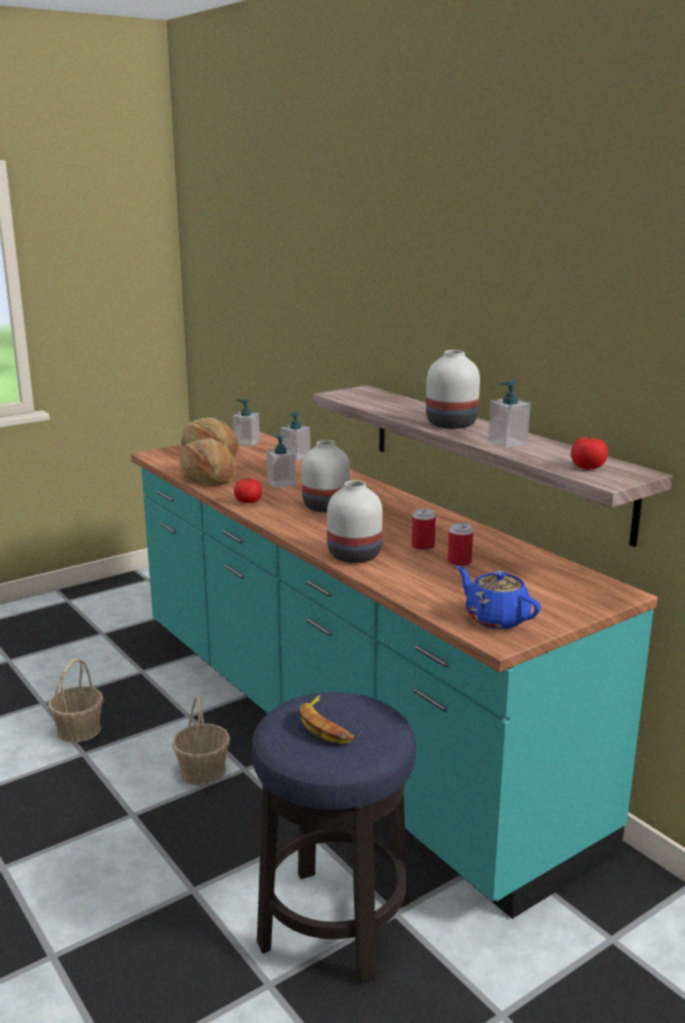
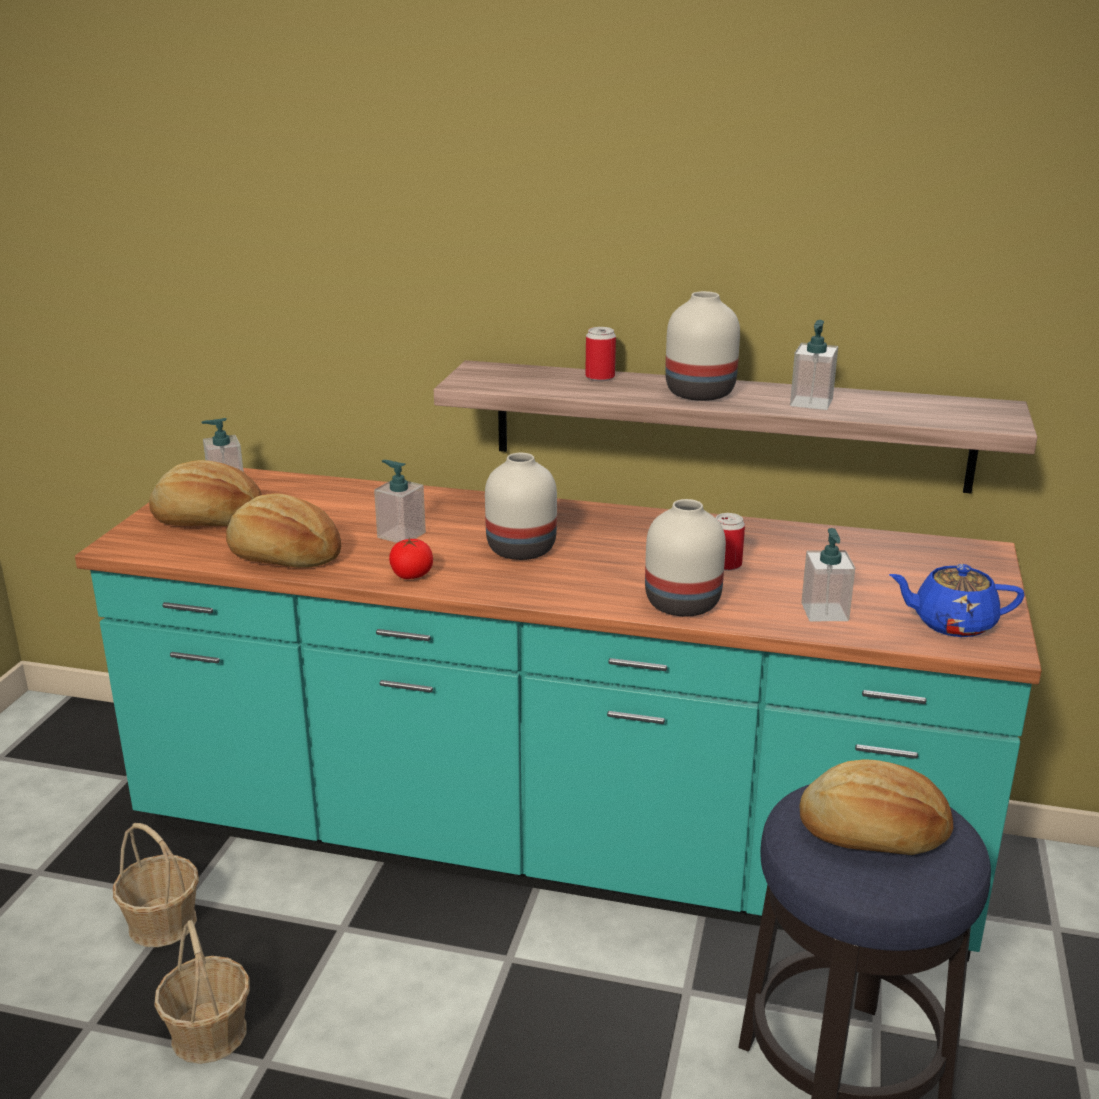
camera: 40 degrees left, 5 degrees up
basket [172,694,230,785] -> basket moved to [113,823,199,947]
soap dispenser [281,411,311,461] -> soap dispenser moved to [801,528,855,621]
banana [299,695,354,744] -> bread [799,759,953,855]
can [448,523,473,567] -> can moved to [585,327,616,381]
tomato [571,437,608,470] -> none

